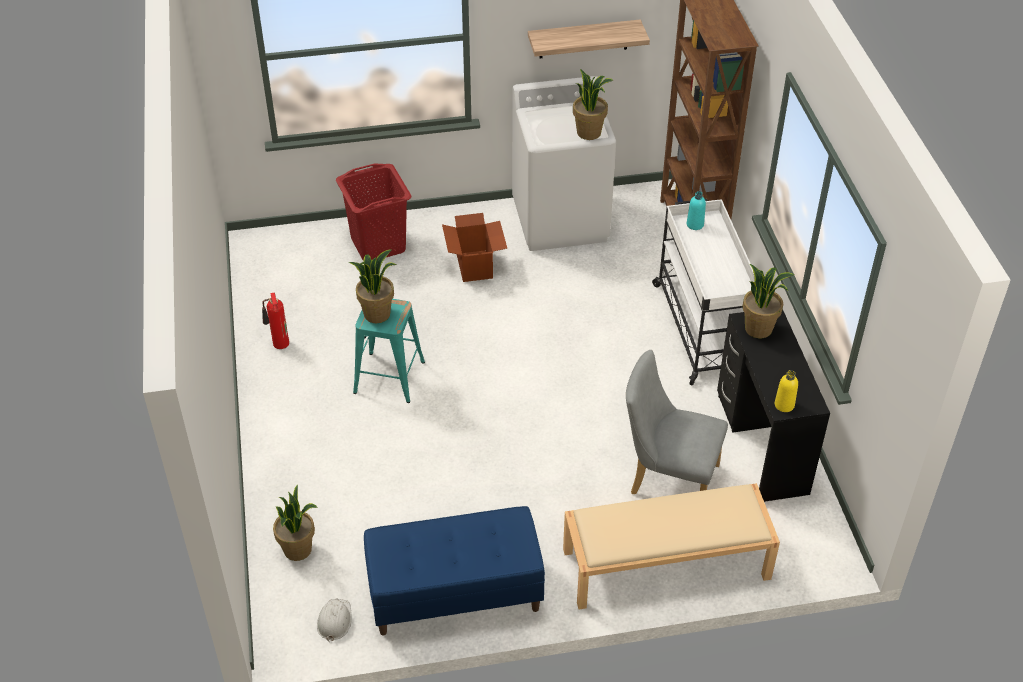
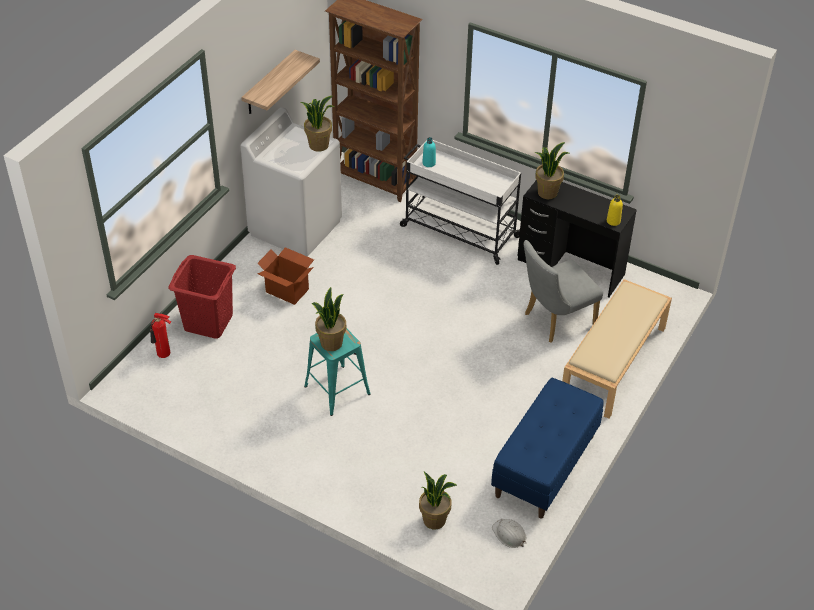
camera: 50 degrees left, 0 degrees up
fire extinguisher [262,293,289,349] -> fire extinguisher moved to [150,313,171,358]

